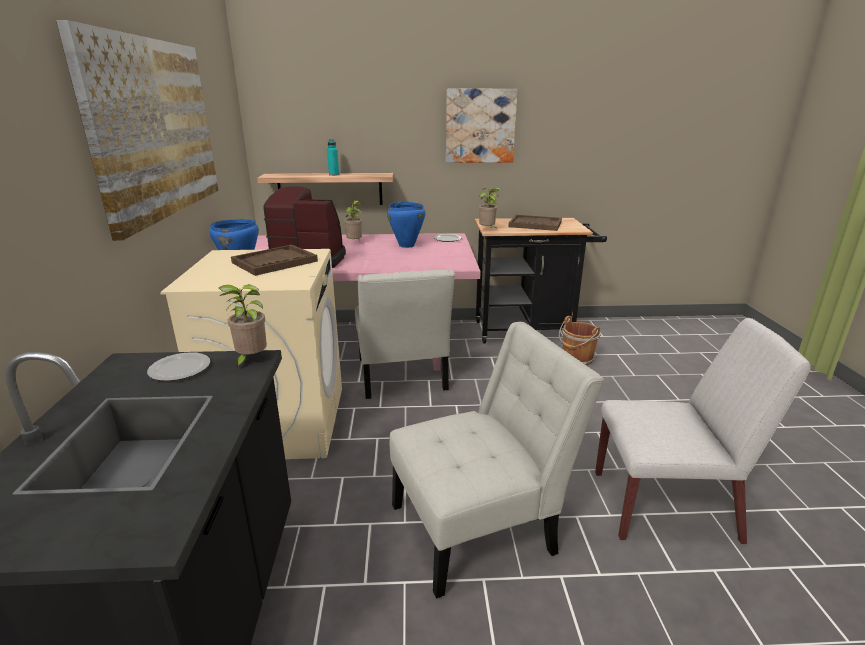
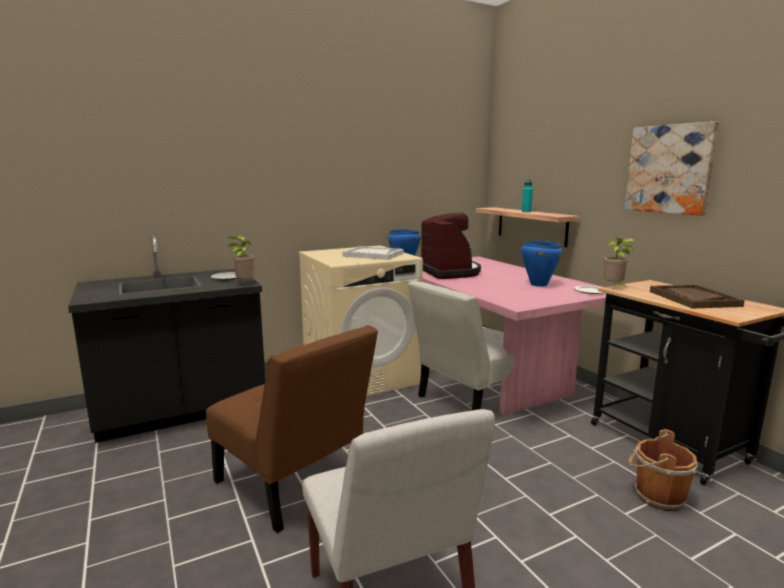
camera: 65 degrees right, 10 degrees down
picture [56,20,219,241] -> none
brown tray [231,245,318,276] -> white tray [343,246,404,260]
potted plant [344,201,362,240] -> none
white chair [389,322,604,599] -> brown chair [206,325,378,533]

